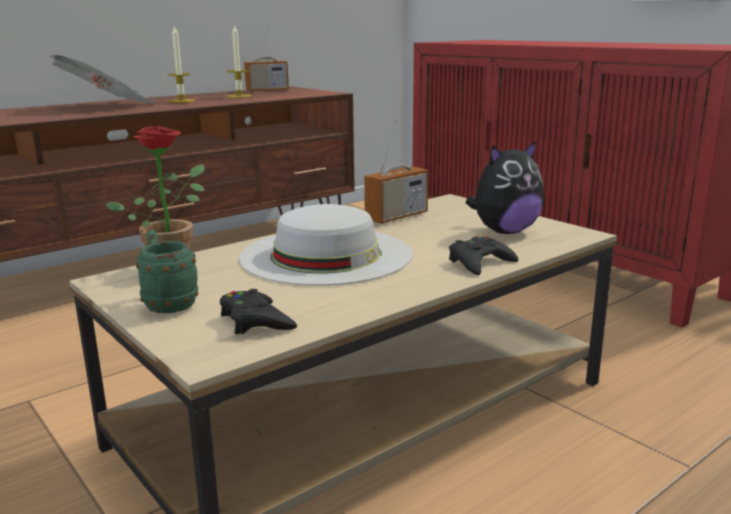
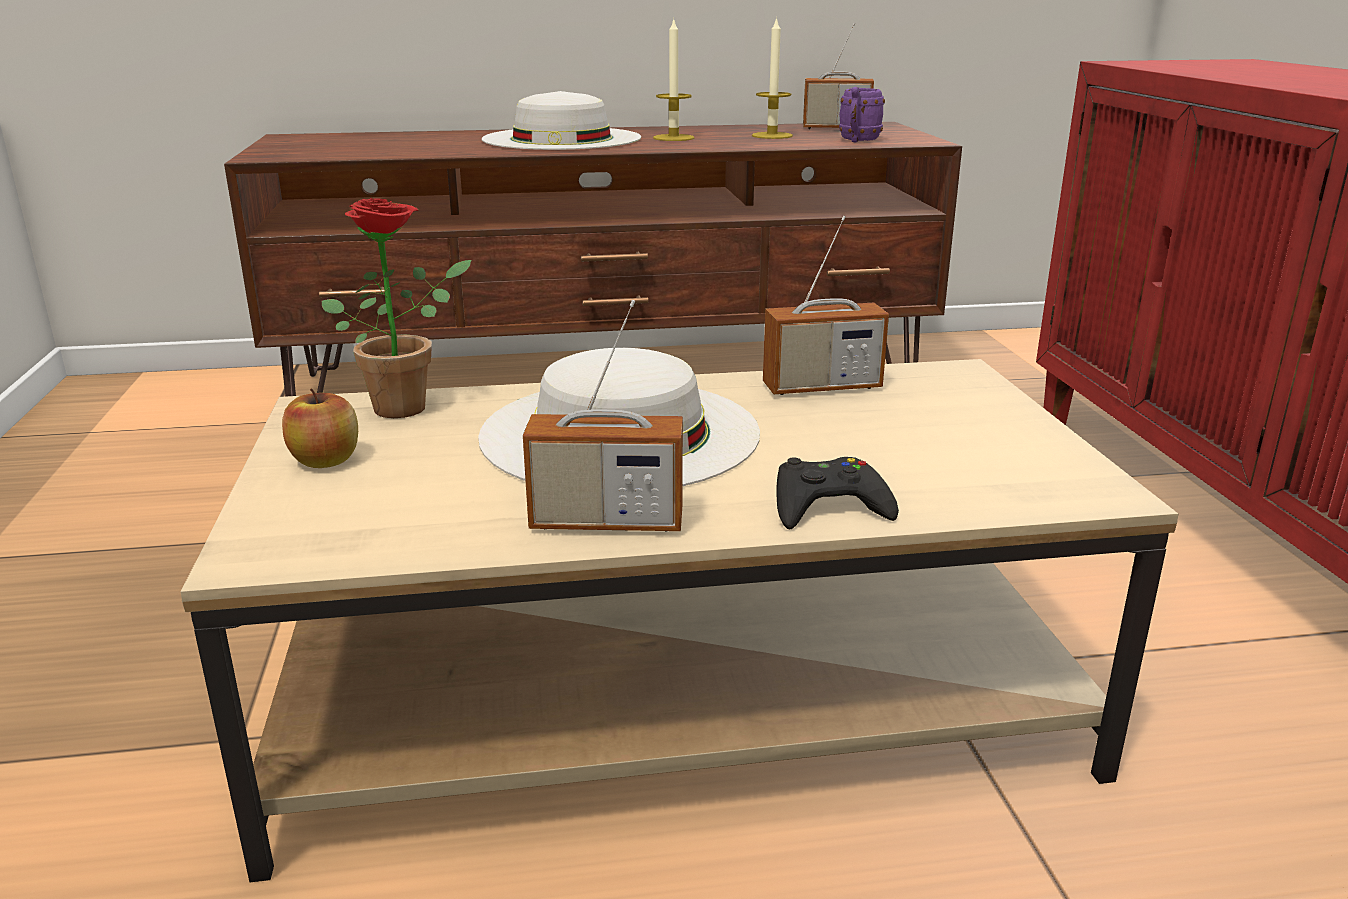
camera: 30 degrees right, 5 degrees up
newspaper [50,55,155,103] -> white hat [482,91,641,150]
green mug [136,230,198,313] -> apple [282,388,358,468]
black game controller [220,289,297,334] -> none
plush toy [465,141,544,234] -> none
none -> radio [523,300,683,531]
none -> purple mug [839,87,885,142]

